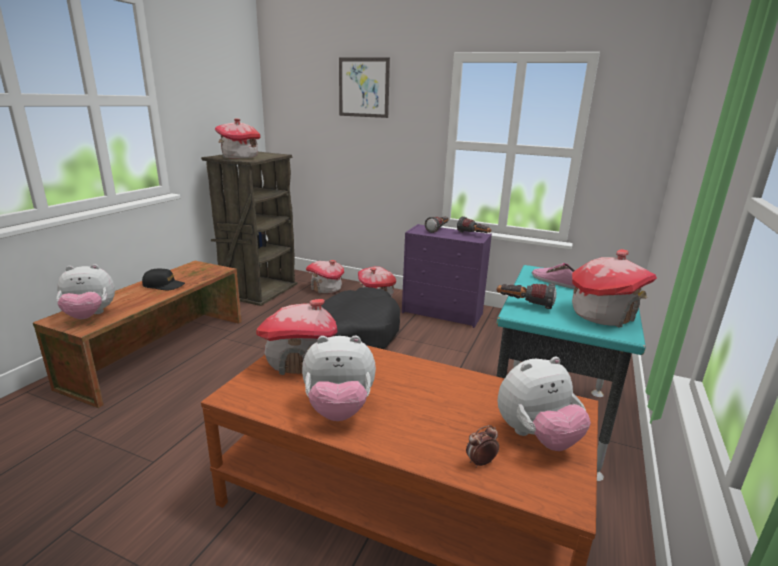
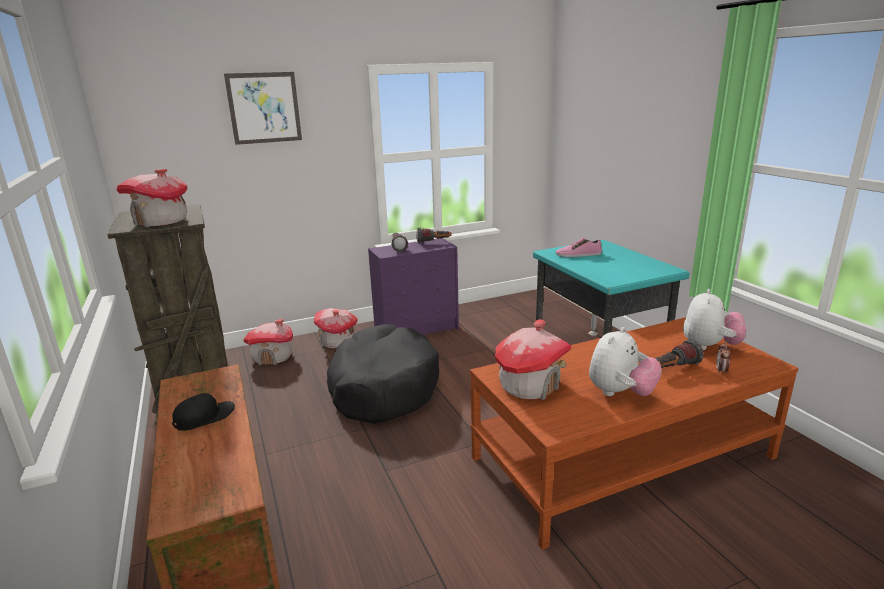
camera: 45 degrees left, 0 degrees up
plush toy [56,264,115,319] -> none
flashlight [497,284,556,309] -> flashlight moved to [656,340,704,368]
toy house [572,249,657,327] -> none

